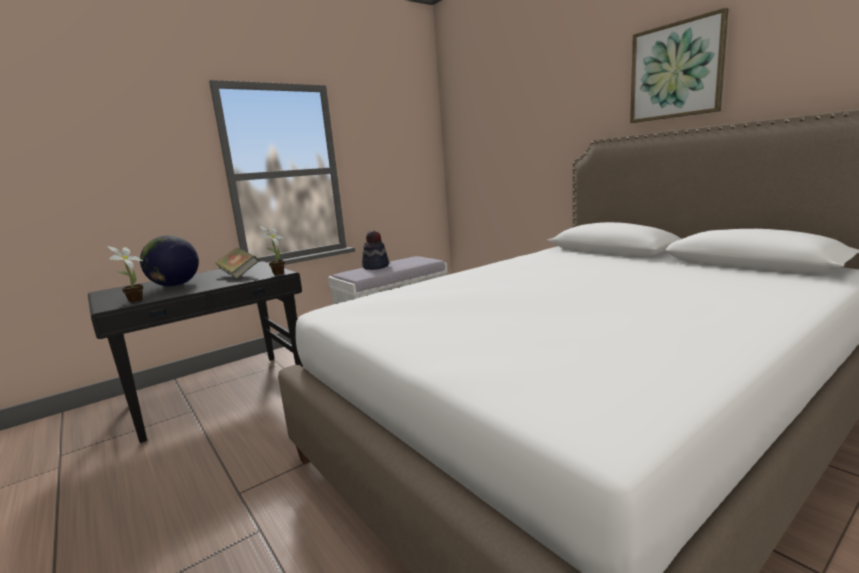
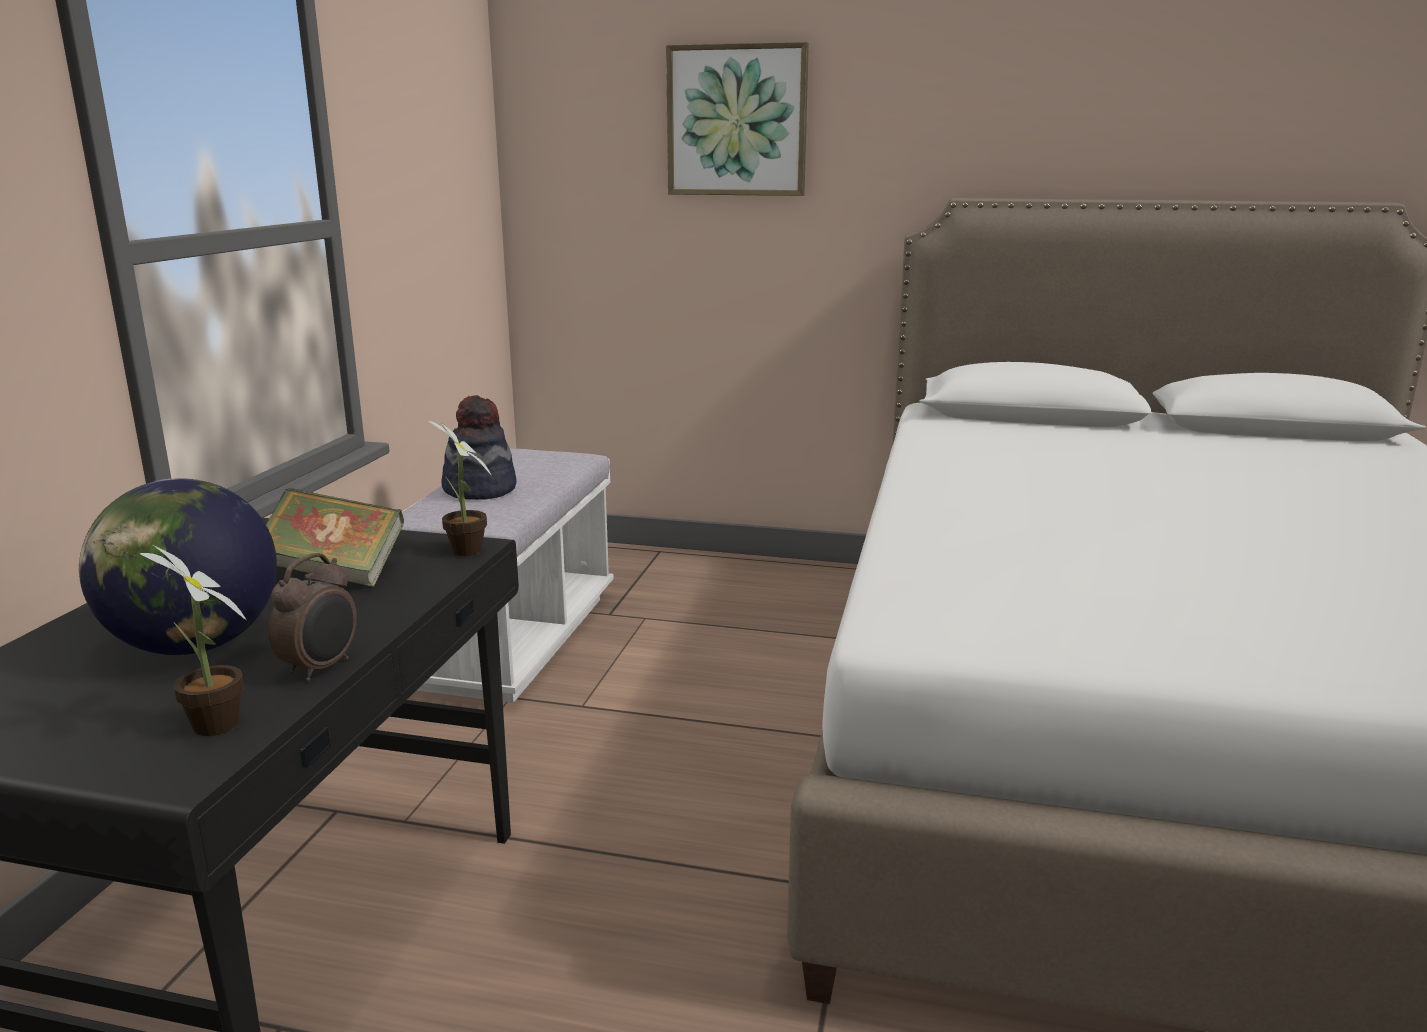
camera: 40 degrees left, 5 degrees up
picture [630,7,729,123] -> picture moved to [666,42,809,196]
none -> alarm clock [268,553,357,682]

